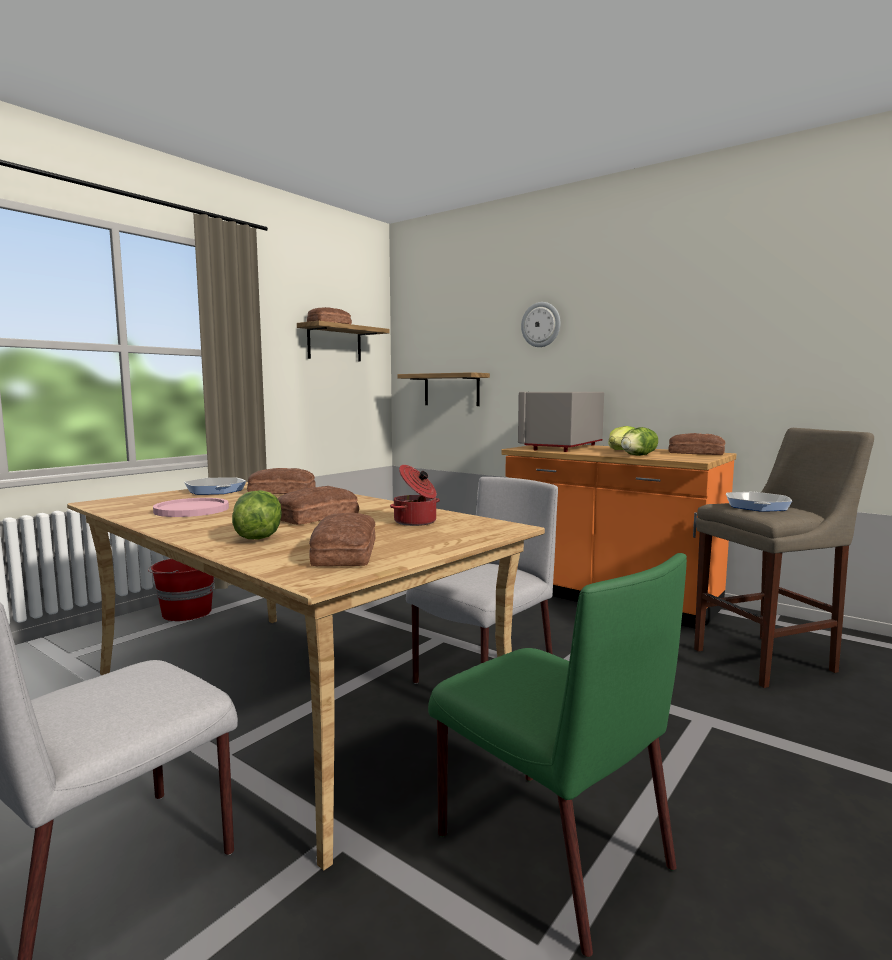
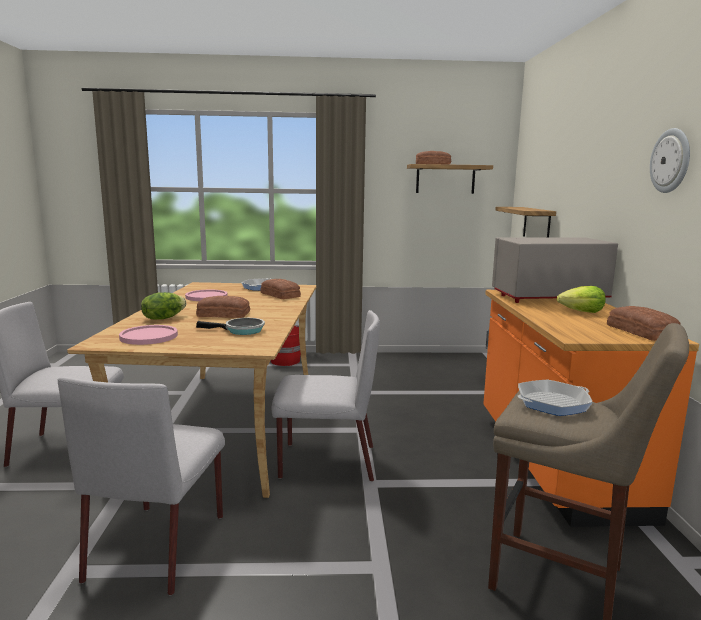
camera: 50 degrees right, 5 degrees up
bread [309,513,375,566] -> pink plate [119,325,178,345]
cooking pot [390,465,440,526] -> frying pan [196,318,265,335]
green chair [428,553,687,957] -> grey chair [58,377,225,595]
wall clock [521,302,560,347] -> wall clock moved to [650,128,690,193]
lettuce [621,427,658,456] -> none

